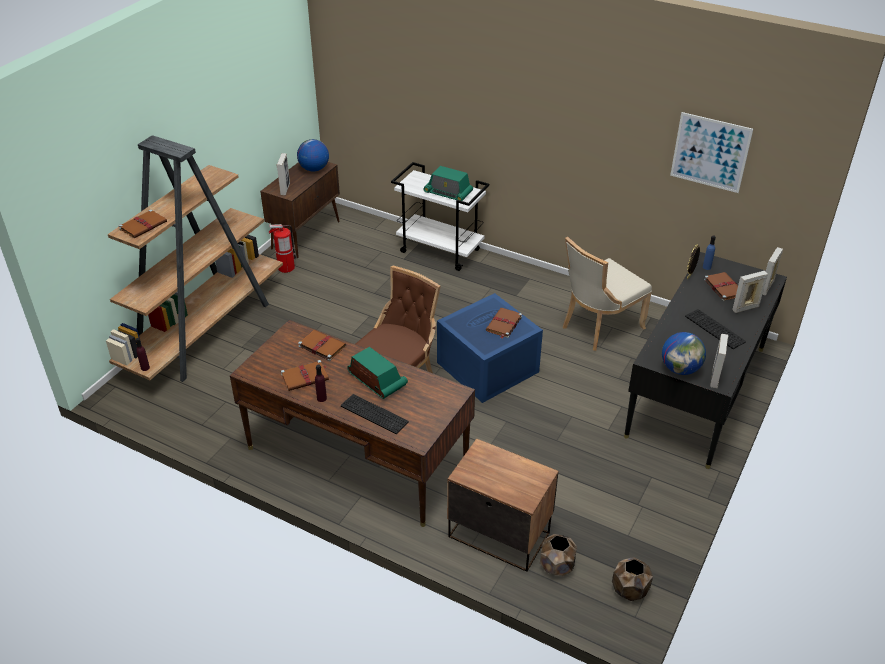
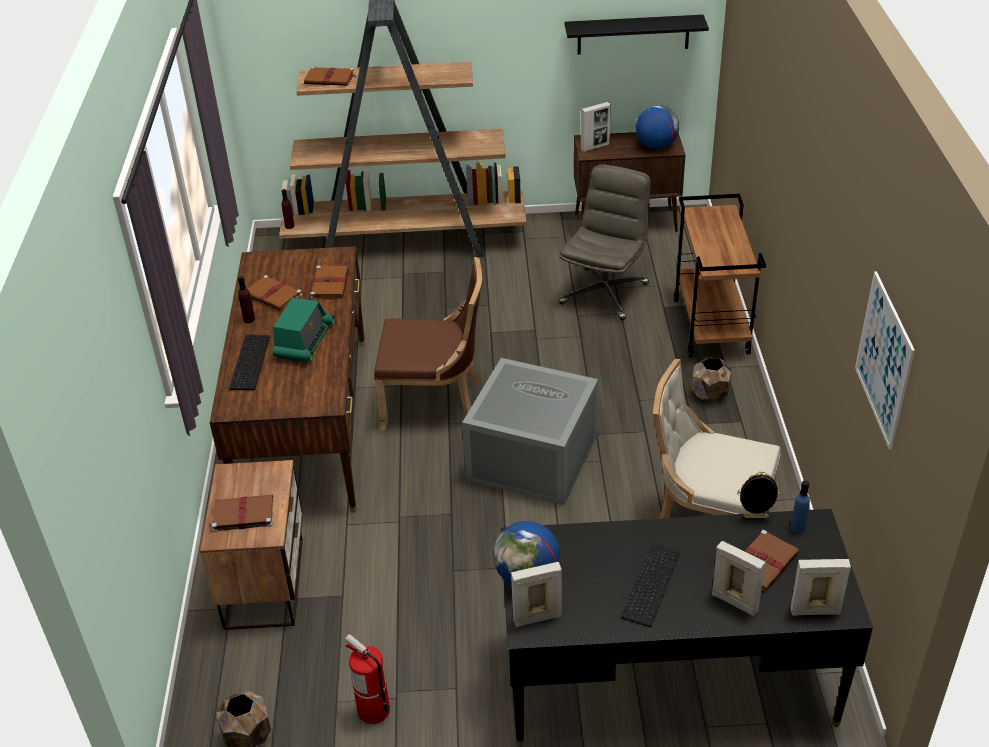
camera: 60 degrees right, 0 degrees up
fire extinguisher [269,224,297,273] -> fire extinguisher moved to [345,634,390,724]
white cart [391,162,489,271] -> brown cart [674,194,766,358]
radio [423,166,473,201] -> none
blue storage box [437,293,543,403] -> grey storage box [462,358,598,505]
brown book [486,308,522,339] -> brown book moved to [208,495,273,532]
brown planter [540,534,577,576] -> brown planter moved to [692,357,731,401]
none -> grey office chair [559,164,651,320]
none -> black shelf [565,15,709,54]

